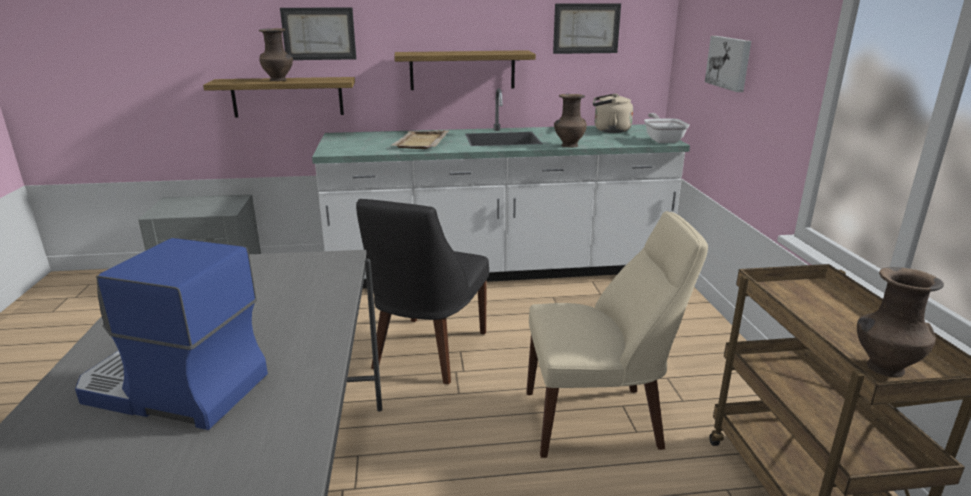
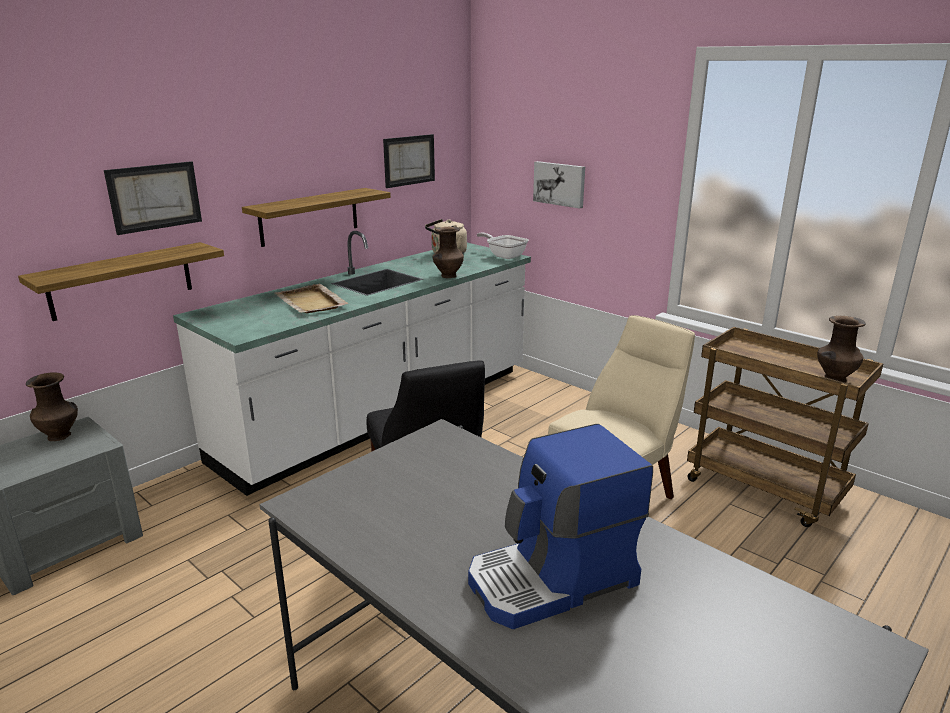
camera: 40 degrees left, 0 degrees up
brown vase [259,28,293,81] -> brown vase moved to [26,372,78,441]

